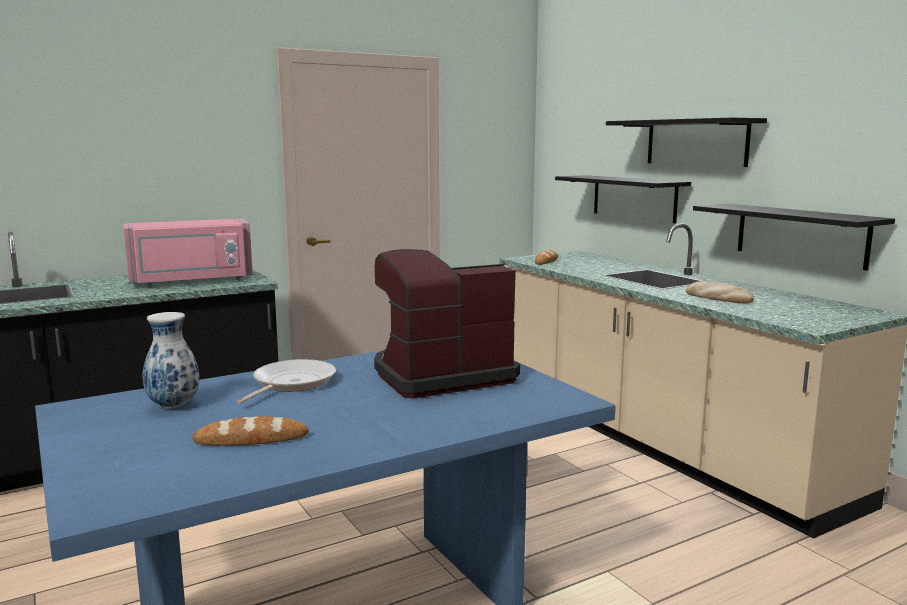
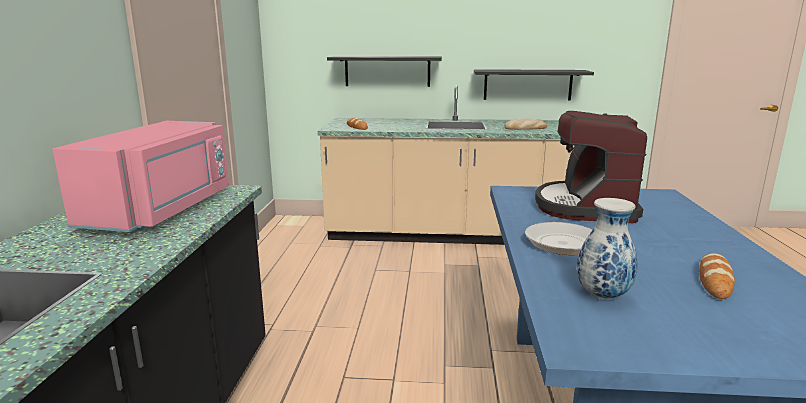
camera: 55 degrees left, 5 degrees up
black shelf [606,117,767,167] -> none

